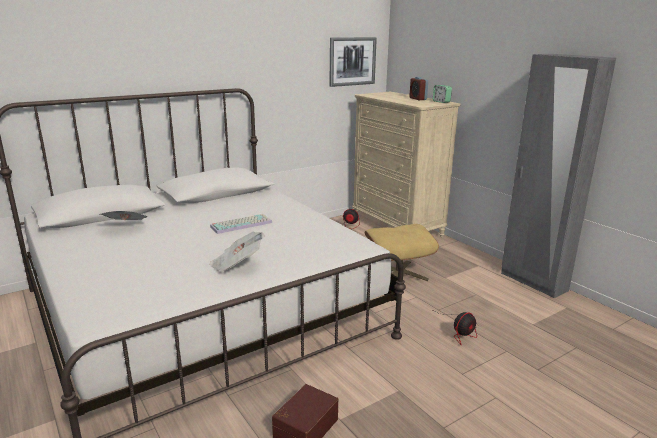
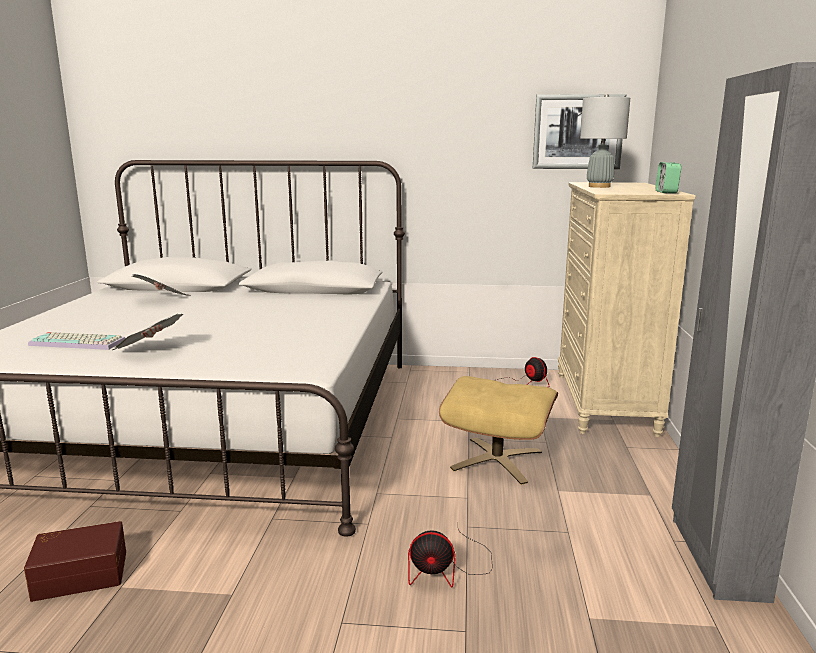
camera: 40 degrees right, 5 degrees down
keyboard [210,214,272,234] -> keyboard moved to [28,332,125,350]
alarm clock [409,77,428,100] -> none
none -> grey table lamp [580,94,630,188]

